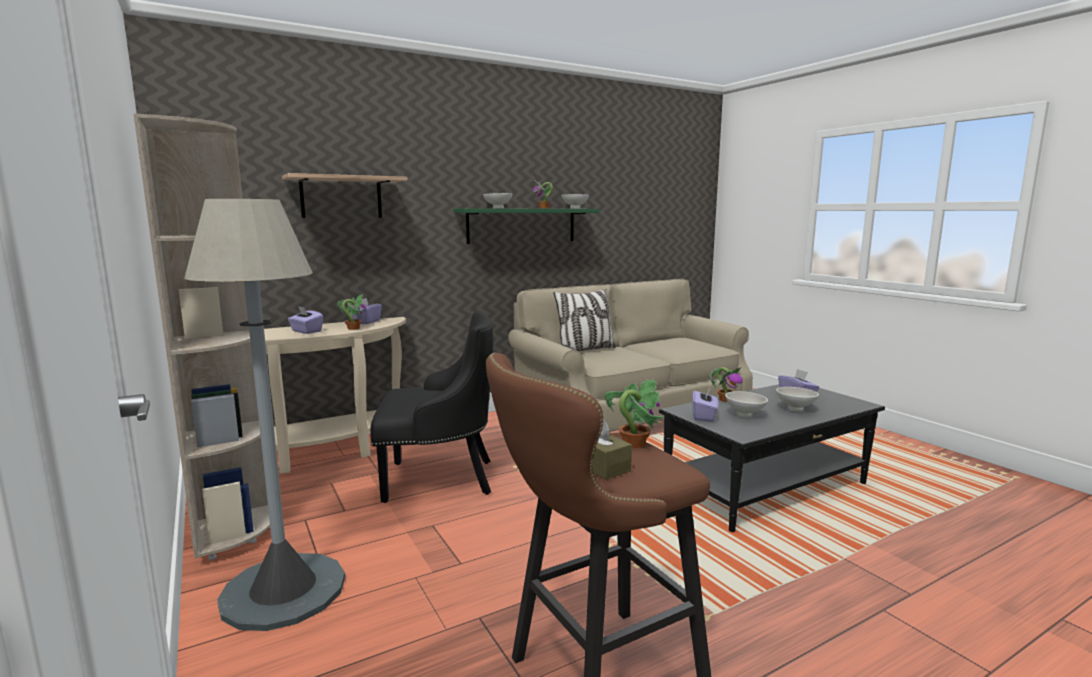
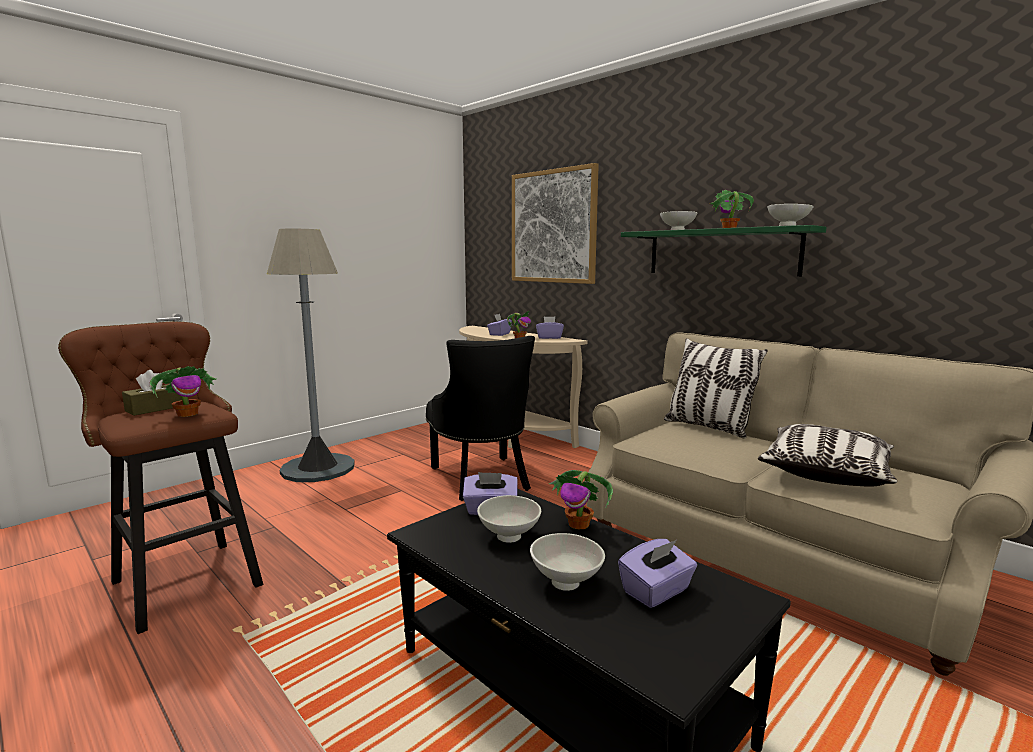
camera: 75 degrees right, 0 degrees up
beige bookcase [133,113,270,560] -> none
shelf [282,173,408,218] -> picture [512,163,599,284]
none -> pillow [758,424,897,487]

